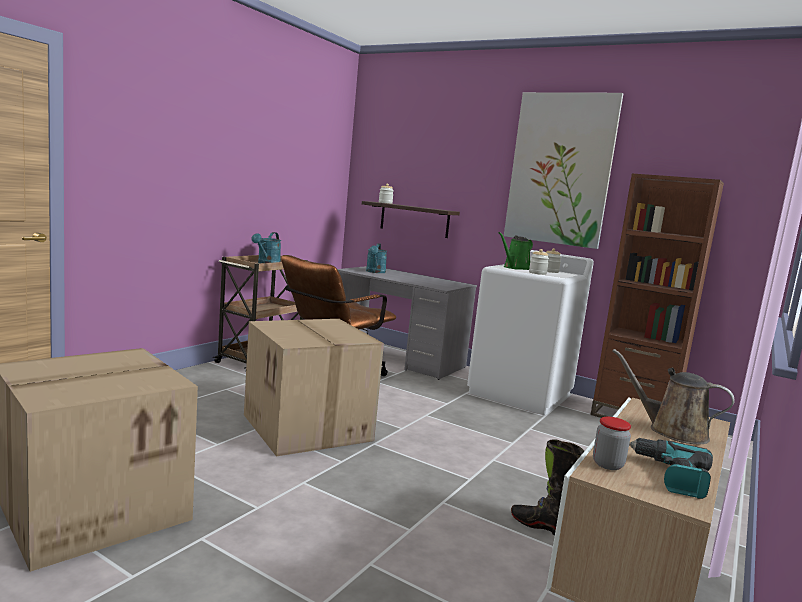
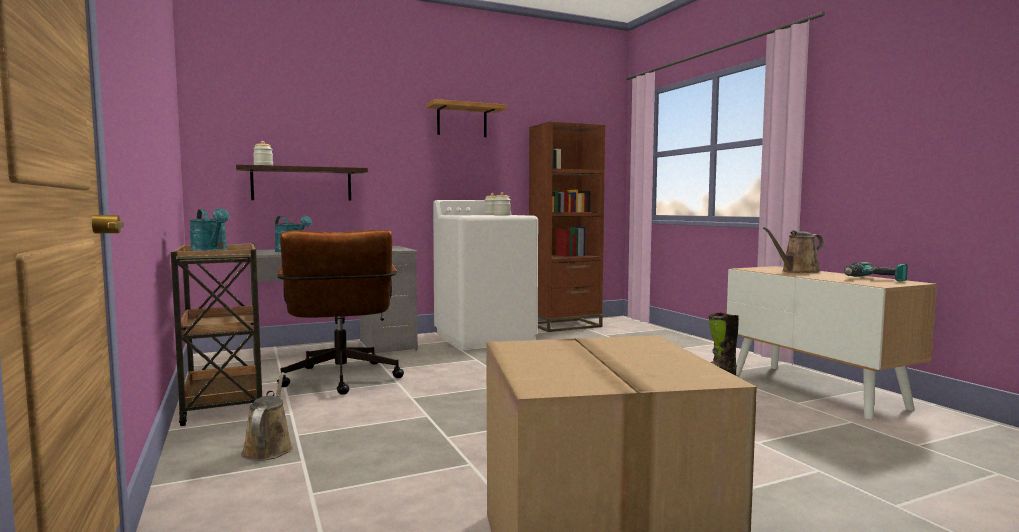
camera: 55 degrees left, 5 degrees down
cardboard box [244,319,384,456] -> none
green watering can [499,232,533,270] -> none
picture [504,92,623,249] -> shelf [426,99,507,137]
jar [593,417,631,470] -> none
none -> brown watering can [241,372,293,461]

